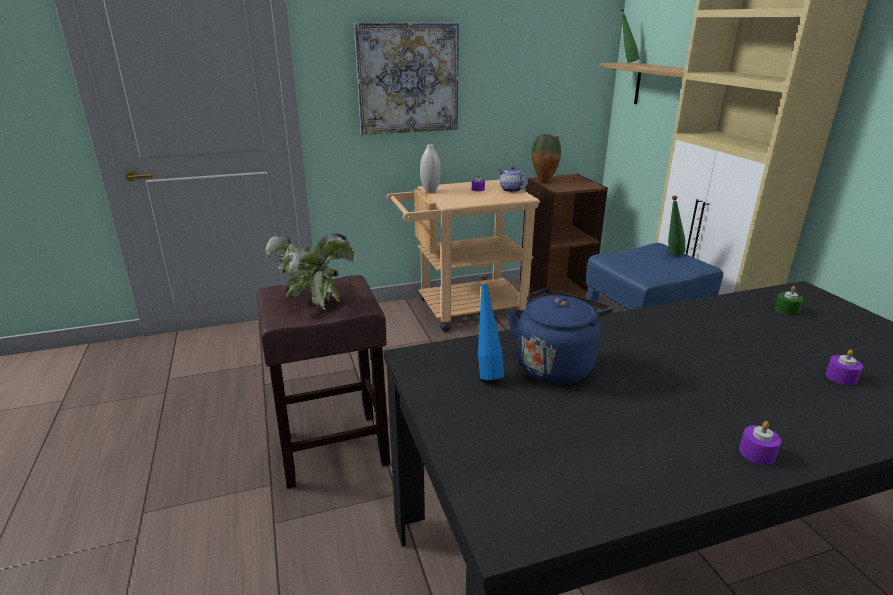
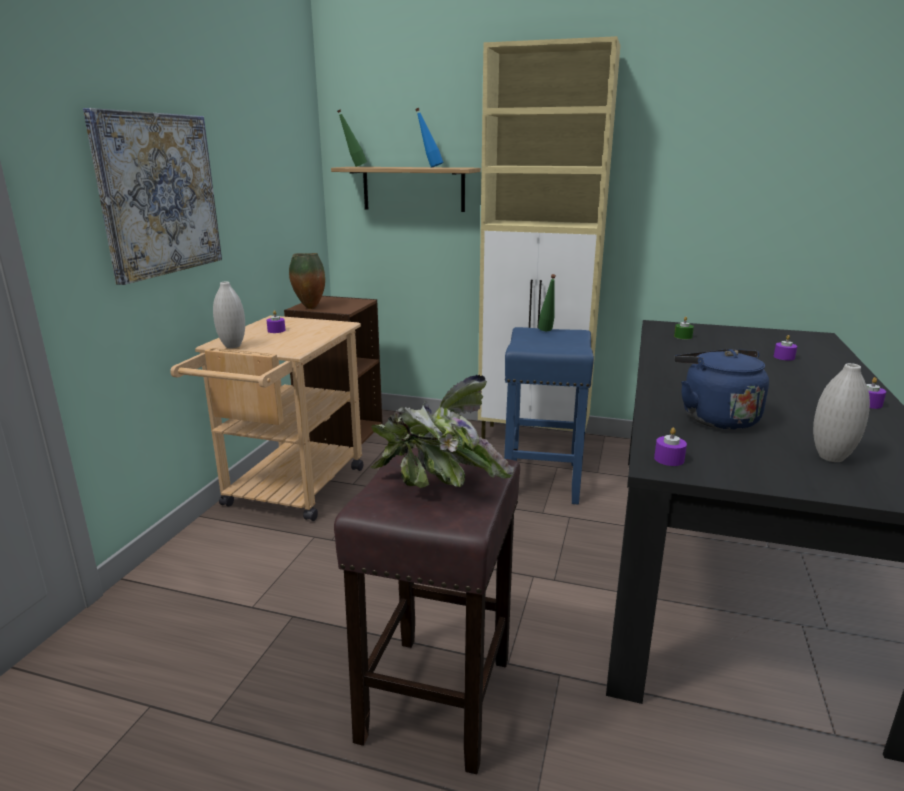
camera: 55 degrees left, 5 degrees down
blue bottle [478,276,504,380] -> blue bottle moved to [415,108,443,168]
teapot [497,166,528,192] -> none
none -> purple candle [654,428,687,466]
none -> white vase [813,363,870,462]

